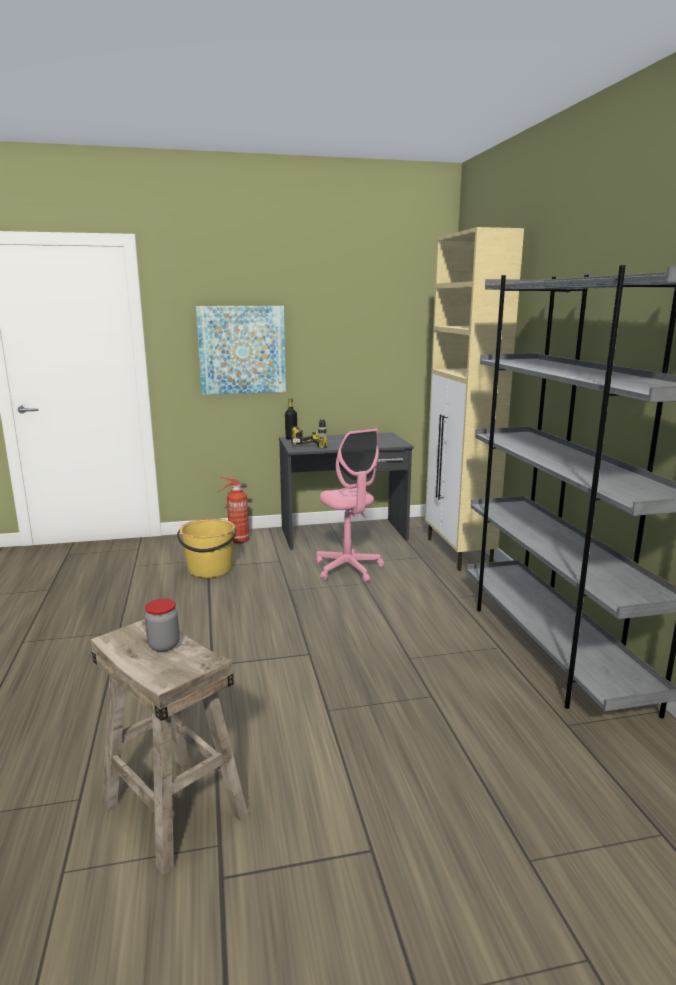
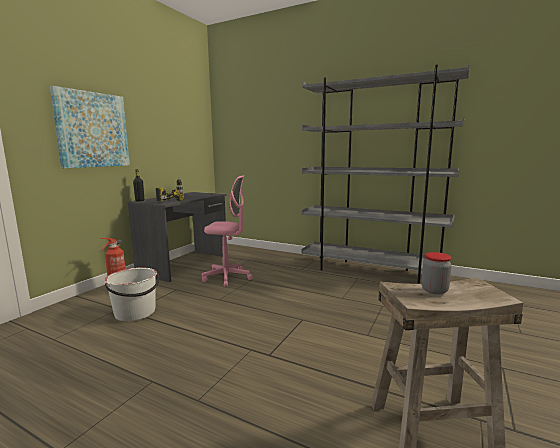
camera: 50 degrees left, 5 degrees down
yellow bucket [177,519,236,578] -> white bucket [104,268,160,321]
beige cabinet [425,227,524,571] -> none

